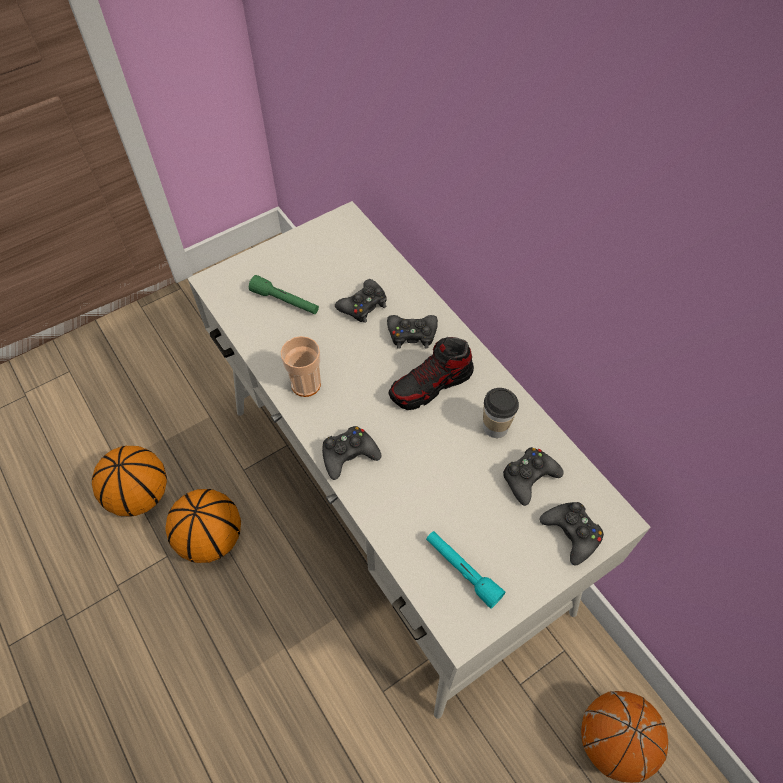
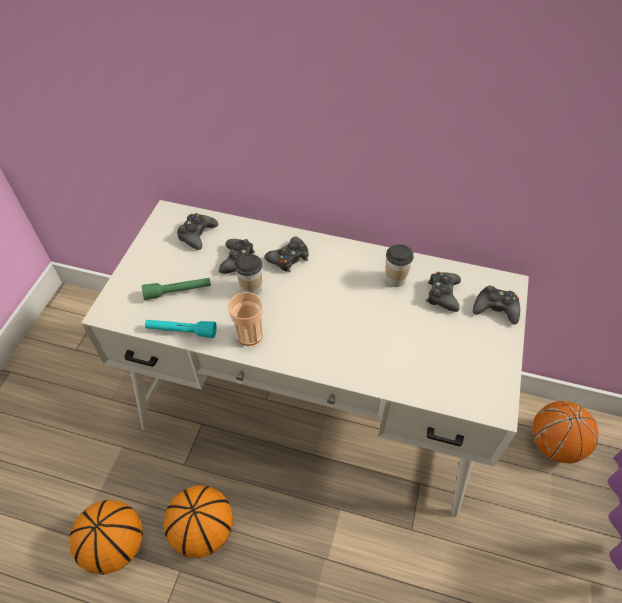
camera: 40 degrees left, 5 degrees down
black game controller [322,426,381,480] -> black game controller moved to [177,213,218,250]
shoe [389,337,474,410] -> none
turquoise flashlight [426,531,506,609] -> turquoise flashlight moved to [145,320,217,338]
none -> cup [235,254,262,295]

